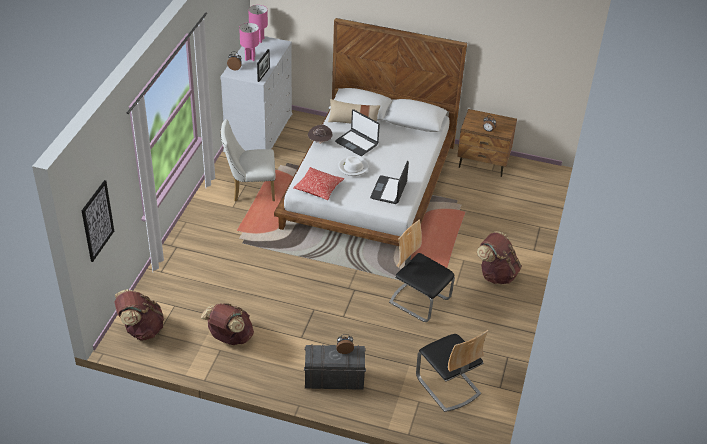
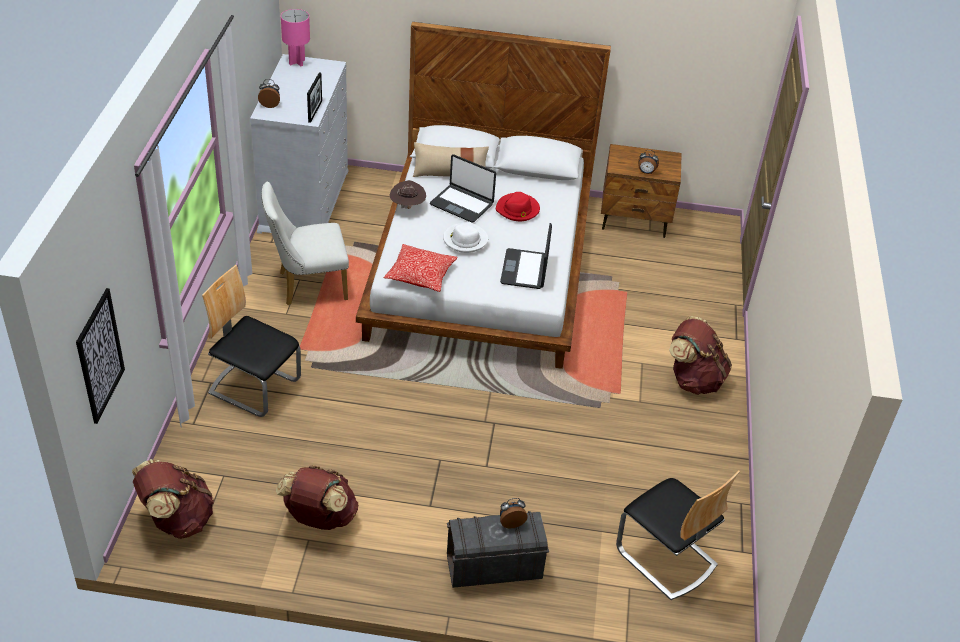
camera: 10 degrees left, 0 degrees up
pink table lamp [239,23,259,61] -> none
chair [389,220,455,322] -> chair moved to [202,265,301,417]
none -> red hat [496,192,540,221]

